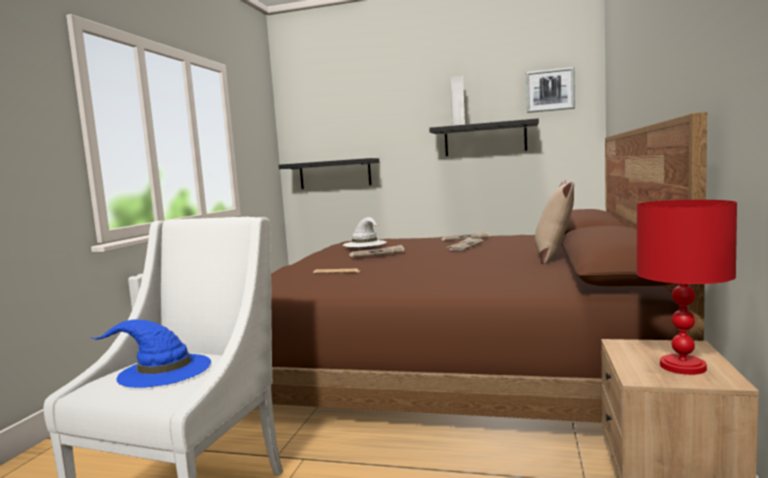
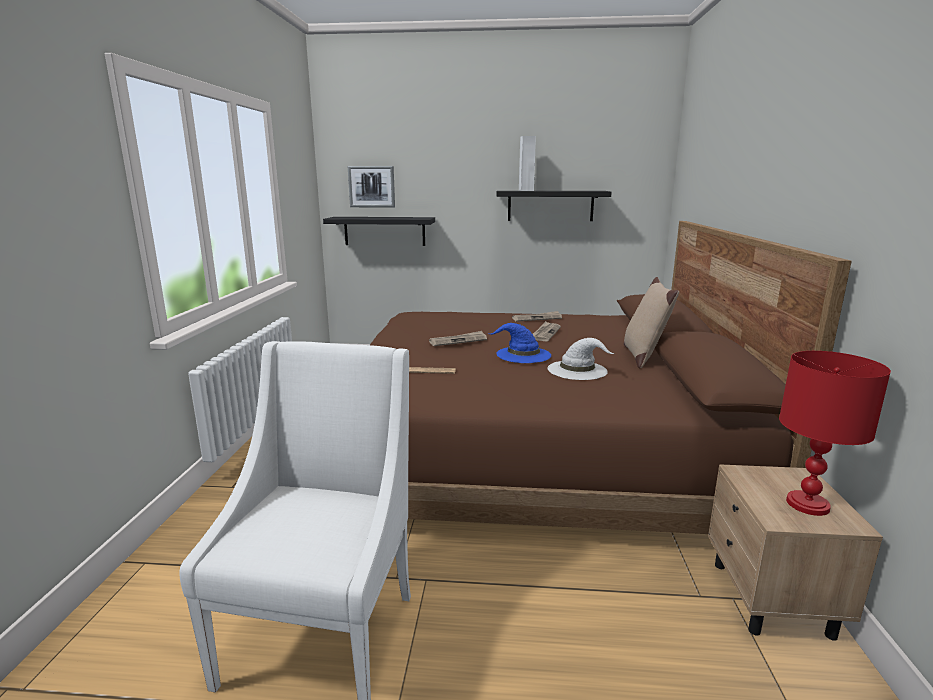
camera: 10 degrees left, 10 degrees up
blue hat [91,319,211,388] -> blue hat moved to [490,323,551,363]
white hat [343,217,387,247] -> white hat moved to [548,338,615,380]
picture [526,67,575,113] -> picture moved to [348,166,395,208]

